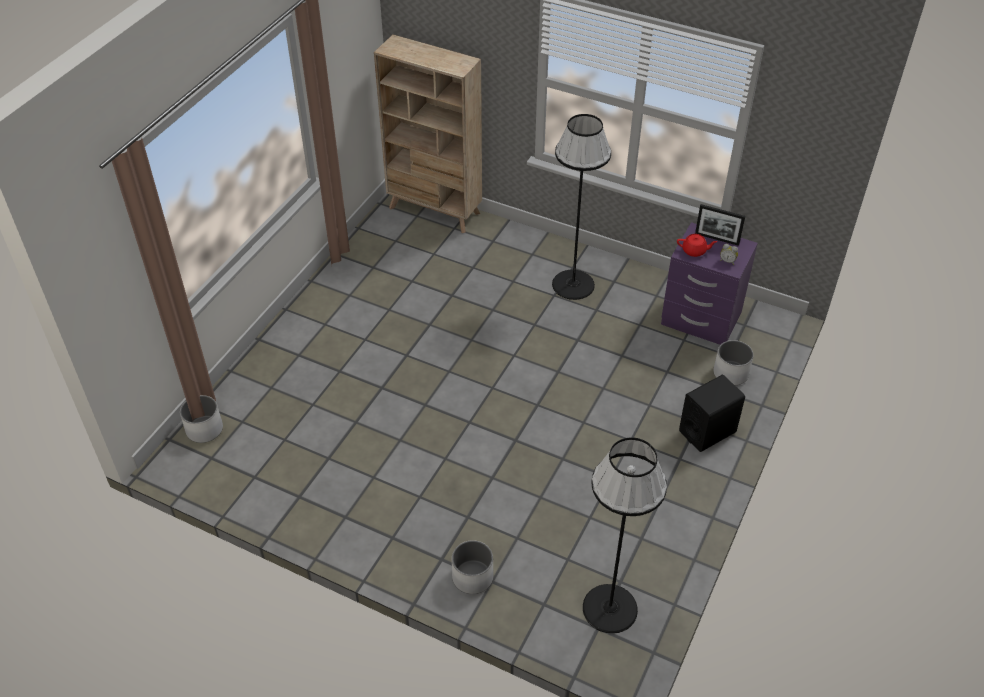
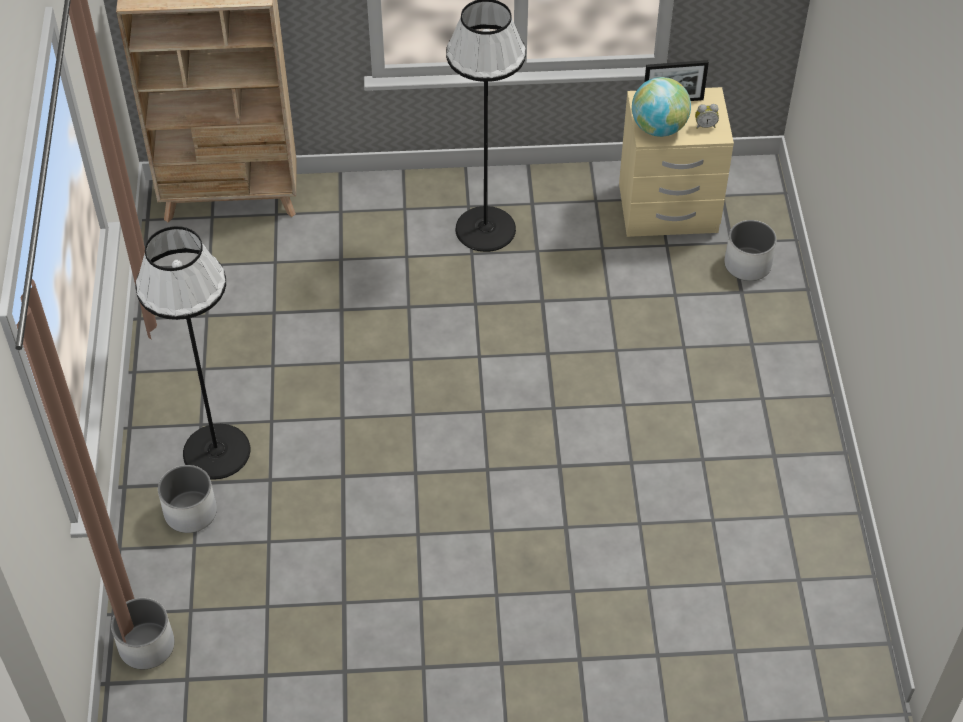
camera: 30 degrees left, 5 degrees up
white planter [452,540,493,594] -> white planter moved to [158,465,217,533]
black floor lamp [583,437,667,634] -> black floor lamp moved to [136,226,250,480]
purple nightstand [661,222,758,345] -> beige nightstand [619,87,734,237]
red teapot [677,234,718,257] -> globe [632,77,691,137]
black speaker [679,375,745,452] -> none

